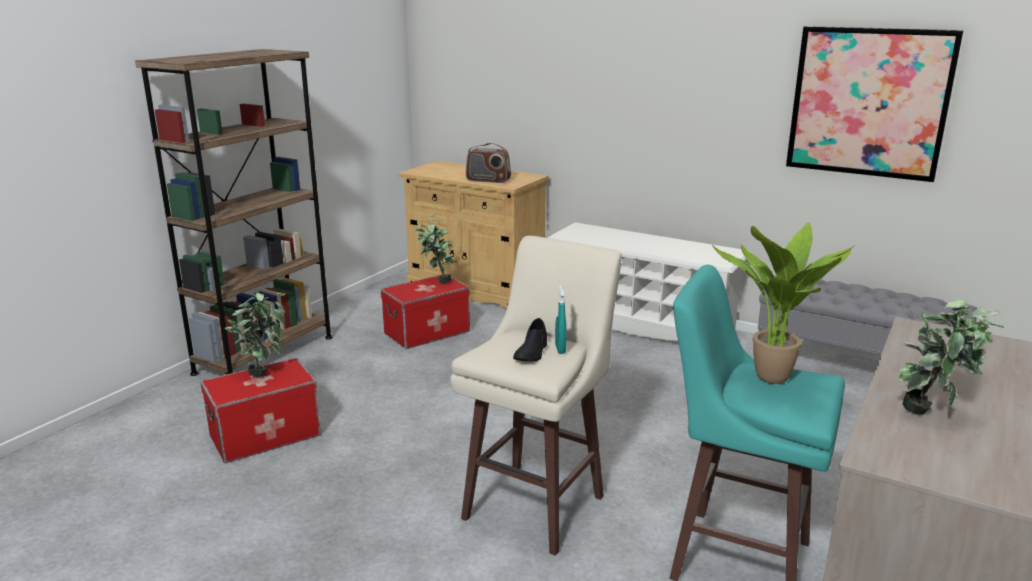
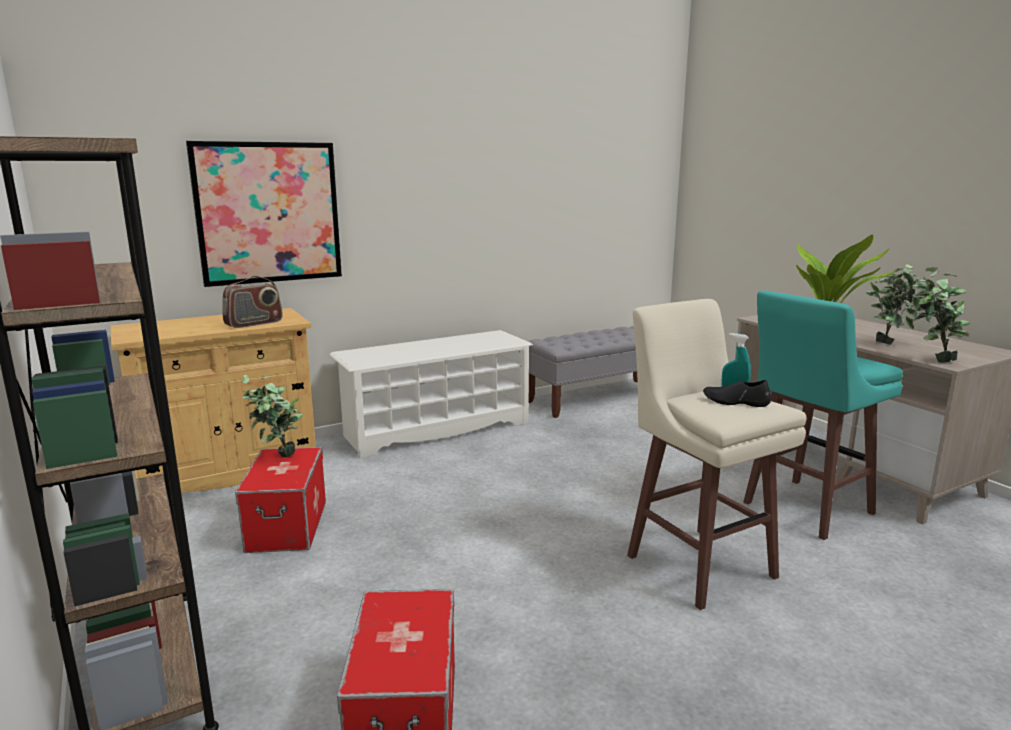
camera: 60 degrees left, 5 degrees down
potted plant [224,292,286,377] -> potted plant moved to [912,271,970,362]
black shoe [513,318,547,362] -> black shoe turned 150 degrees clockwise [703,380,771,407]
picture [786,26,964,182] -> picture moved to [186,141,342,287]

